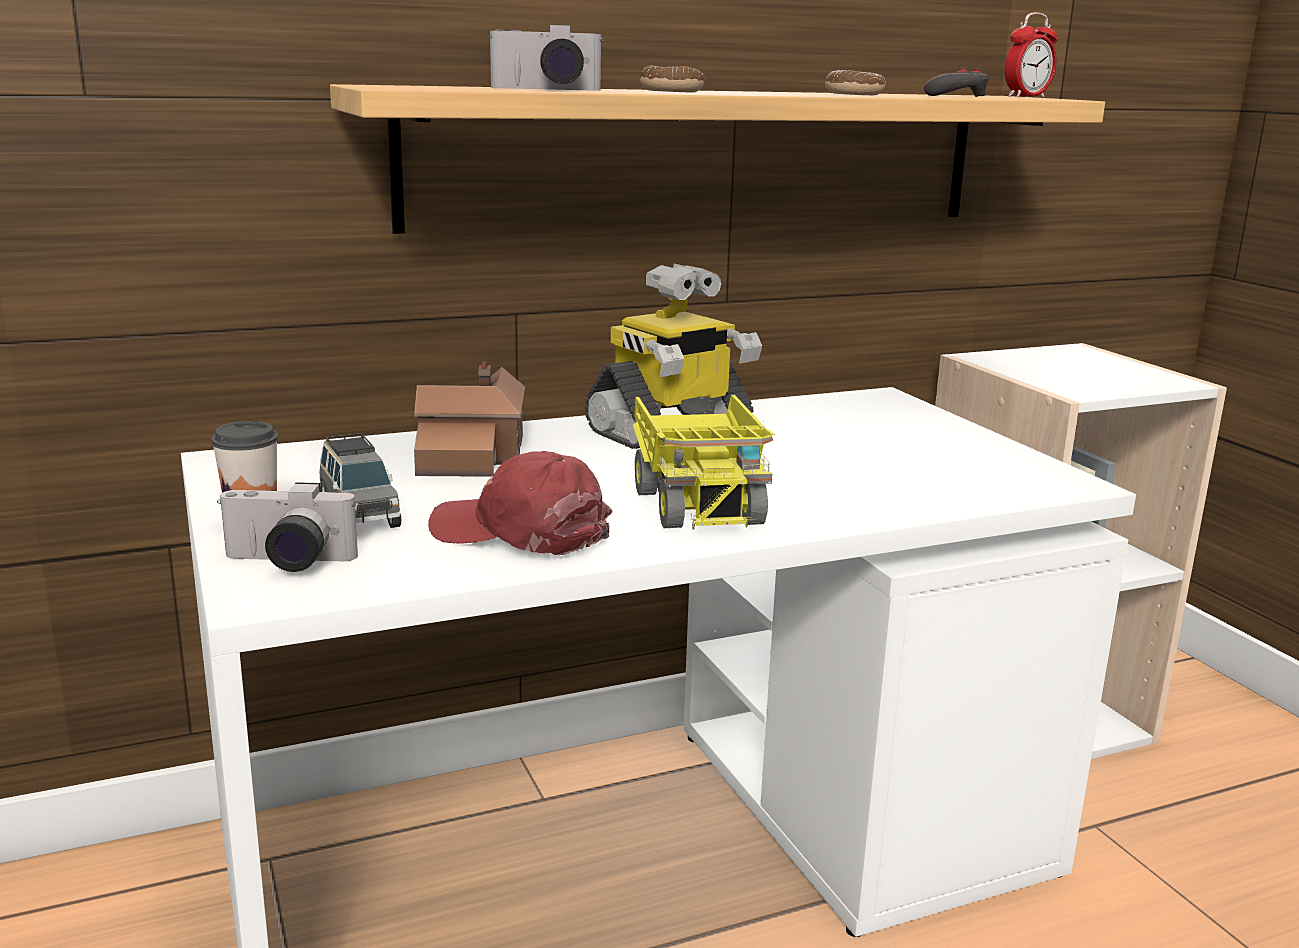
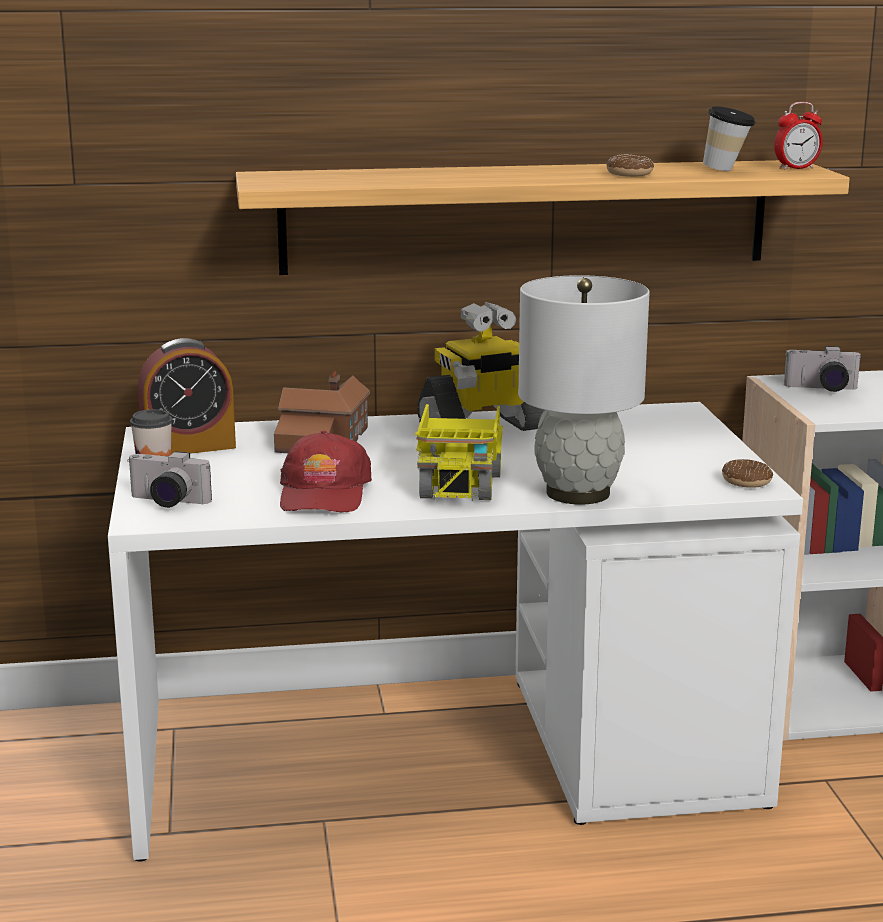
camera: 15 degrees right, 0 degrees up
grey toy car [320,433,401,528] -> none
red cap [428,451,613,555] -> red cap turned 120 degrees counterclockwise [280,431,372,512]
camera [488,25,604,91] -> camera moved to [784,346,862,392]
donut [639,65,705,92] -> donut moved to [722,459,773,488]
grey game controller [924,67,989,97] -> cup [703,106,755,171]
none -> alarm clock [138,338,236,454]
none -> white table lamp [518,275,650,505]

